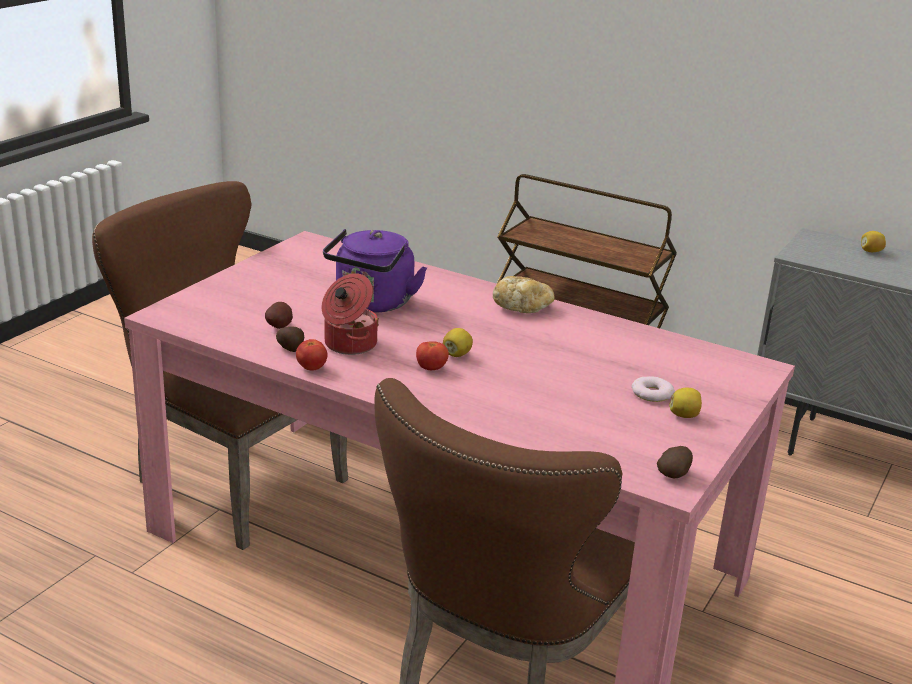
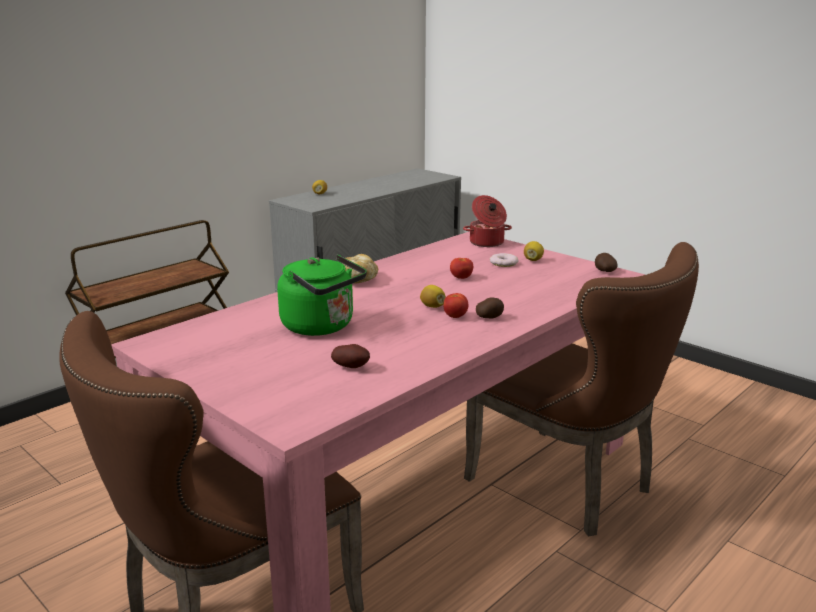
camera: 75 degrees left, 5 degrees down
potato [276,326,304,352] -> potato moved to [476,298,504,318]
tomato [296,339,328,371] -> tomato moved to [450,258,473,279]
cooking pot [322,273,379,355] -> cooking pot moved to [463,195,512,247]
purple kettle [323,229,427,312] -> green kettle [277,255,367,336]

